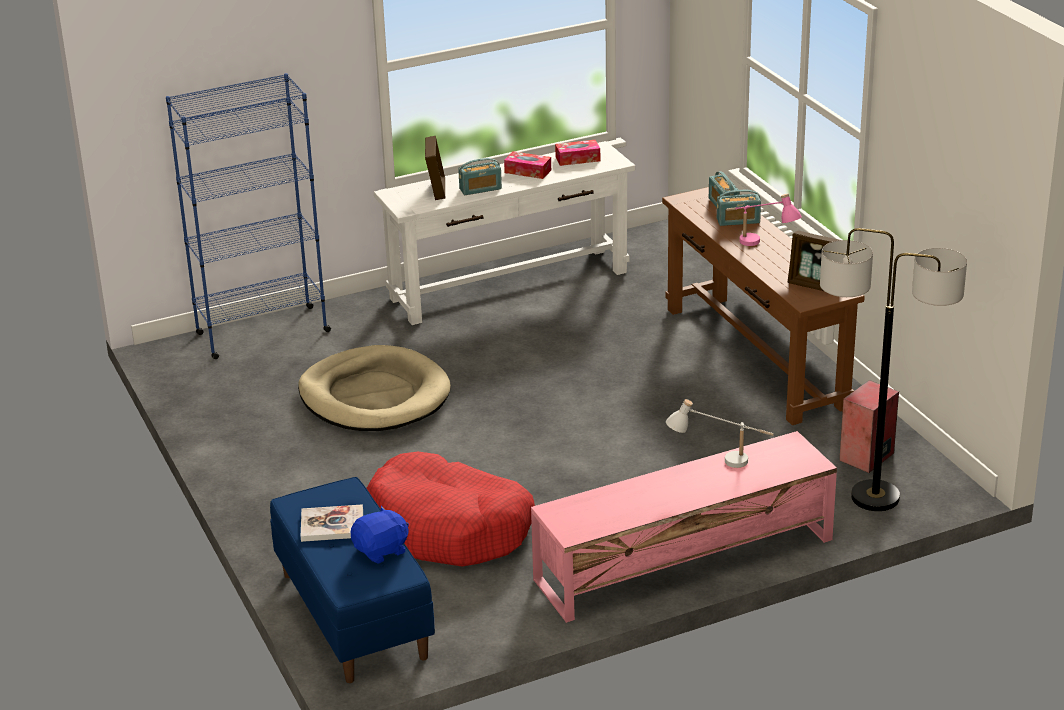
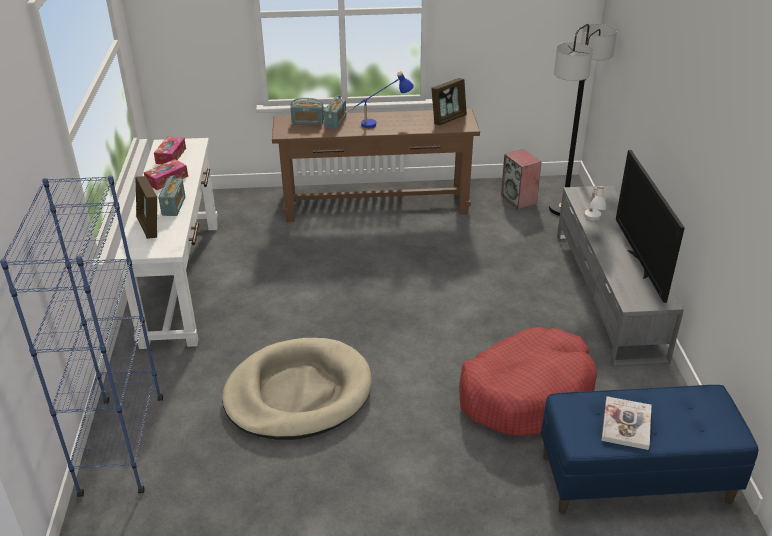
camera: 70 degrees left, 5 degrees up
blue plush toy [351,506,409,564] -> none
picture frame [425,136,445,200] -> picture frame turned 135 degrees counterclockwise [135,176,157,239]
pink tv stand [531,431,837,623] -> grey tv stand [557,185,684,367]
pink table lamp [726,193,802,246] -> blue table lamp [345,71,414,128]
none -> television [616,150,685,303]

